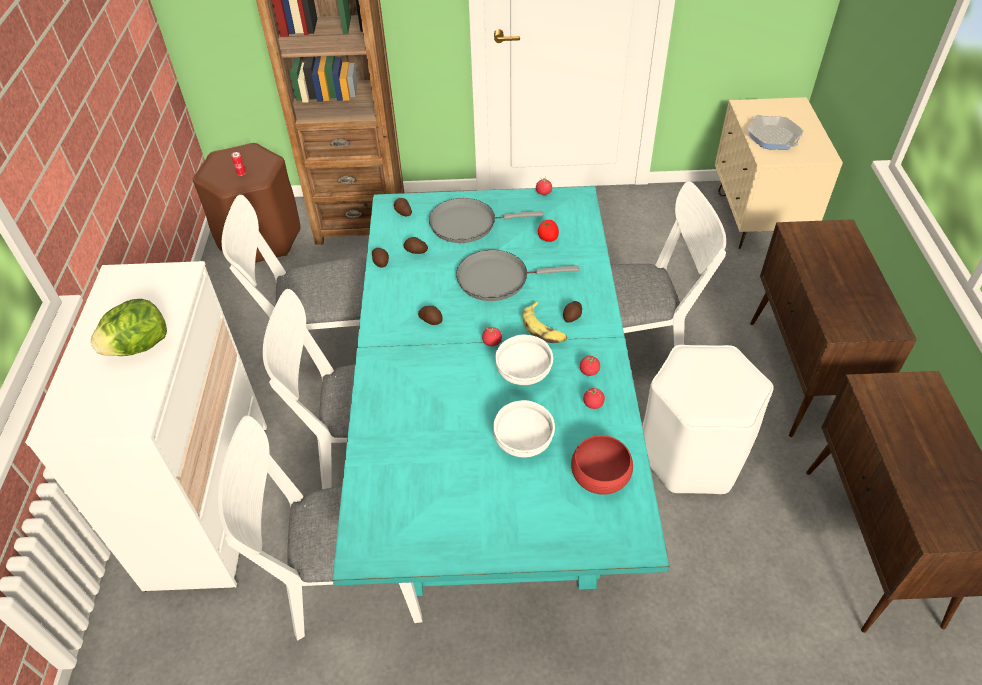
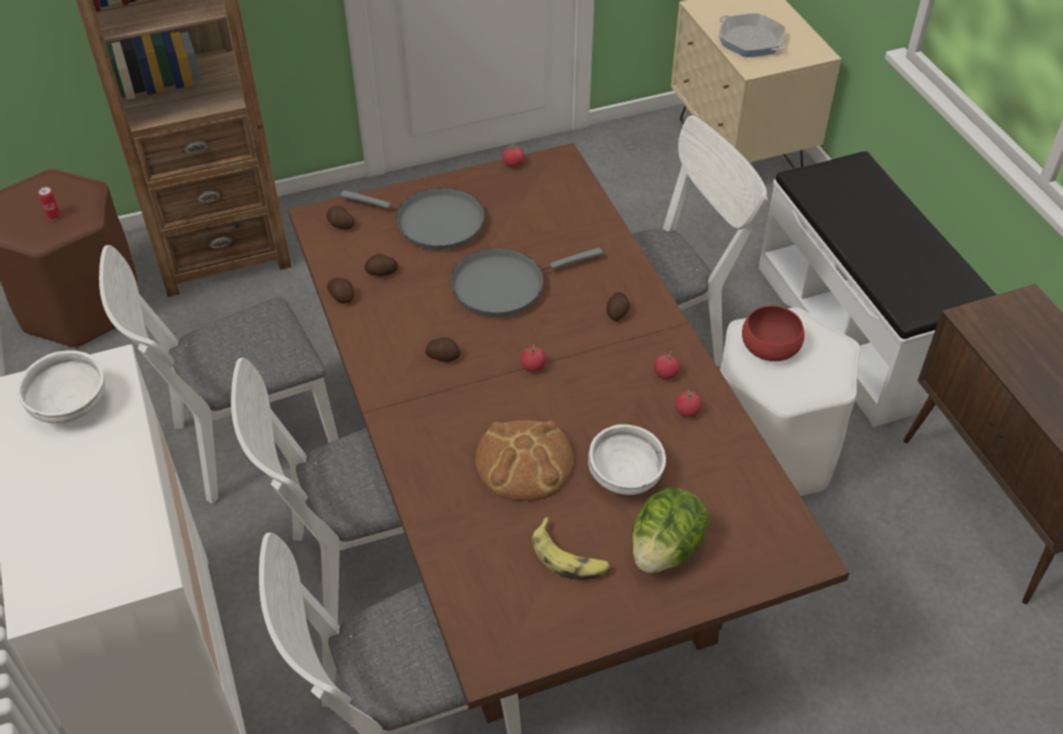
camera: 20 degrees left, 0 degrees up
lettuce [90,299,167,356] -> lettuce moved to [632,488,710,573]
turquoise dining table [332,186,670,596] -> brown dining table [288,143,850,723]
grey frying pan [429,198,544,243] -> grey frying pan turned 135 degrees counterclockwise [341,188,485,250]
white bowl [495,334,553,385] -> white bowl moved to [17,350,105,423]
banana [522,302,567,343] -> banana moved to [532,517,611,580]
tomato [538,220,559,242] -> none
red bowl [571,435,633,495] -> red bowl moved to [742,305,805,361]
brown cabinet [750,219,917,437] -> white bench [758,151,996,427]
none -> bread [475,420,573,501]

